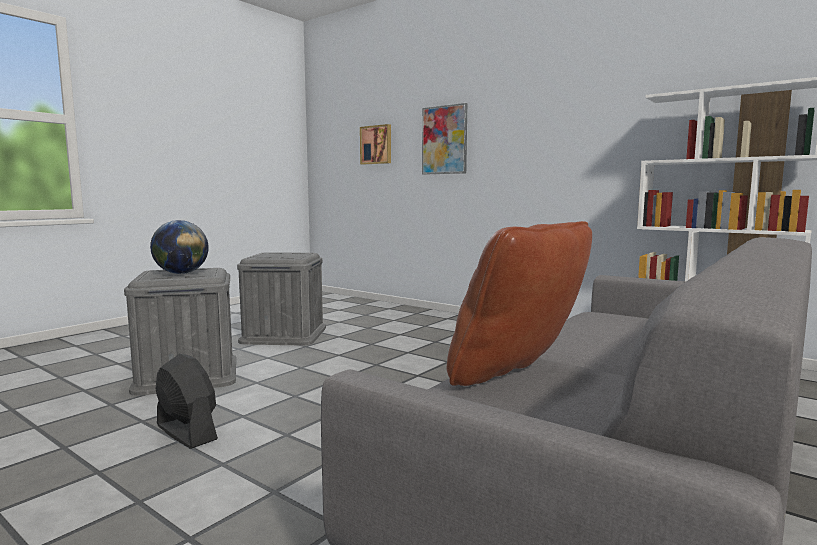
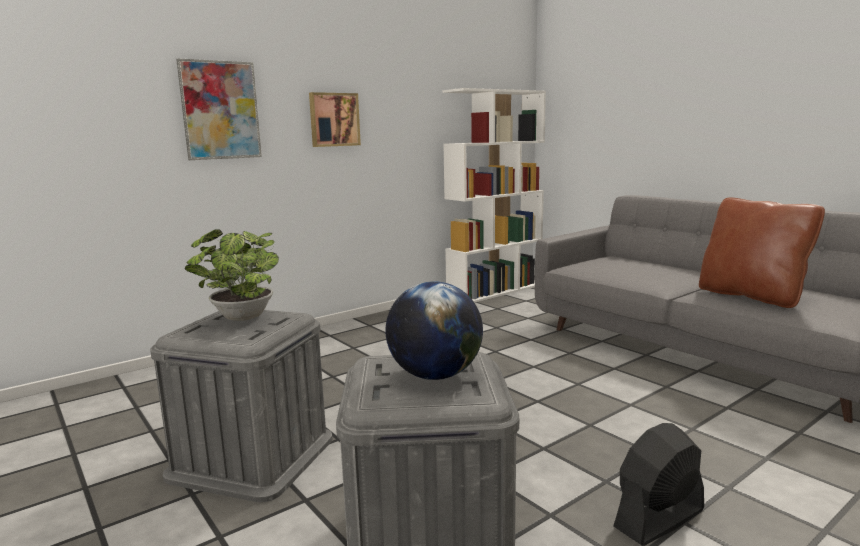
camera: 75 degrees left, 5 degrees up
picture [360,124,391,164] -> picture moved to [309,92,361,147]
none -> potted plant [185,229,279,321]

